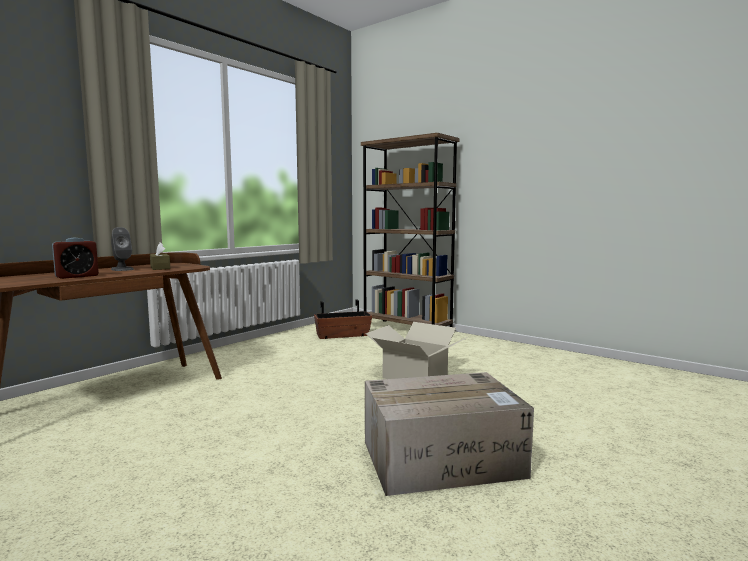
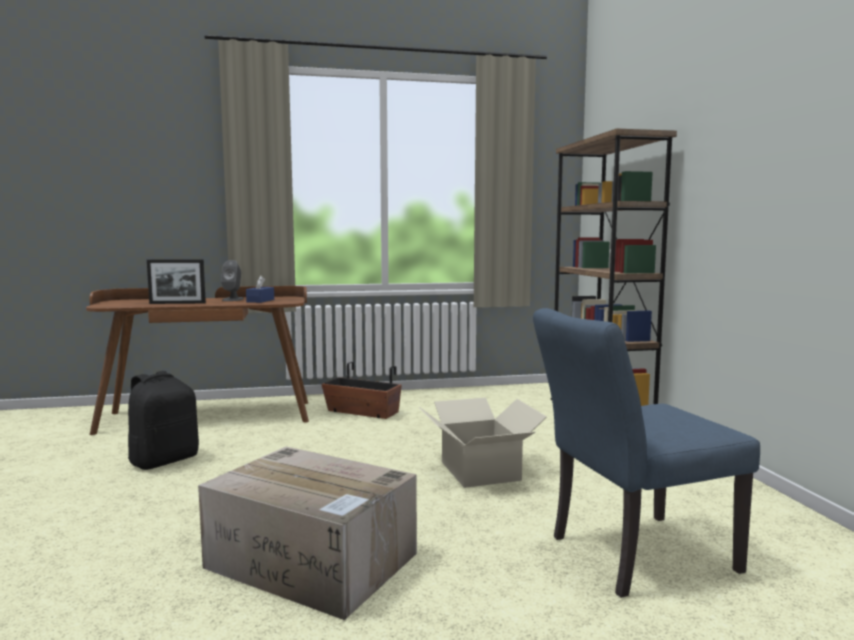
camera: 40 degrees right, 0 degrees up
alarm clock [52,238,99,279] -> picture frame [147,259,206,304]
brown tissue box [150,242,170,270] -> blue tissue box [246,276,274,303]
planter [314,299,372,339] -> planter moved to [321,362,402,419]
none -> black backpack [128,371,199,470]
none -> blue chair [533,308,760,598]

